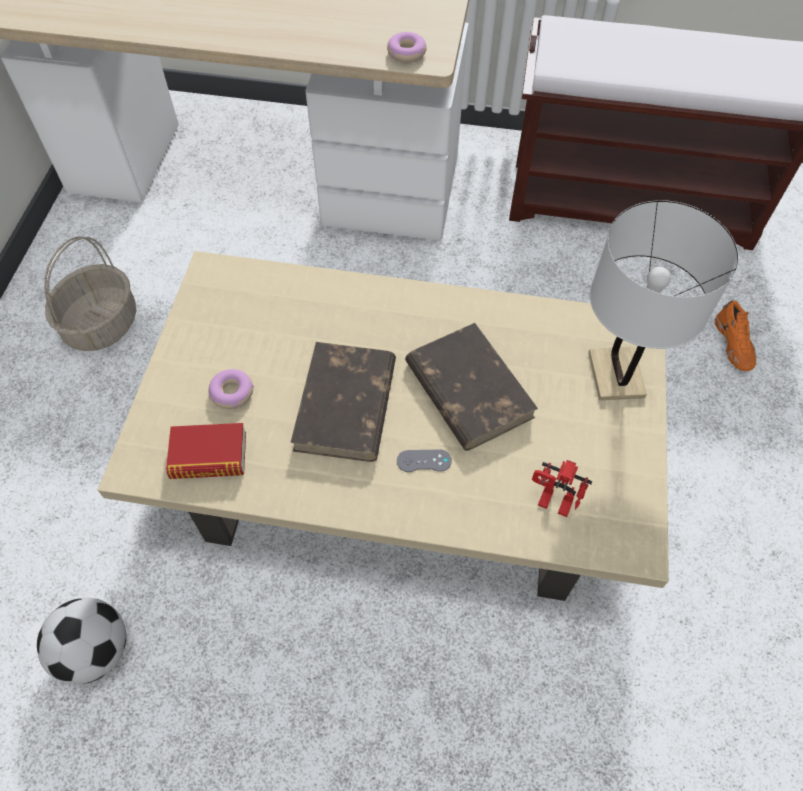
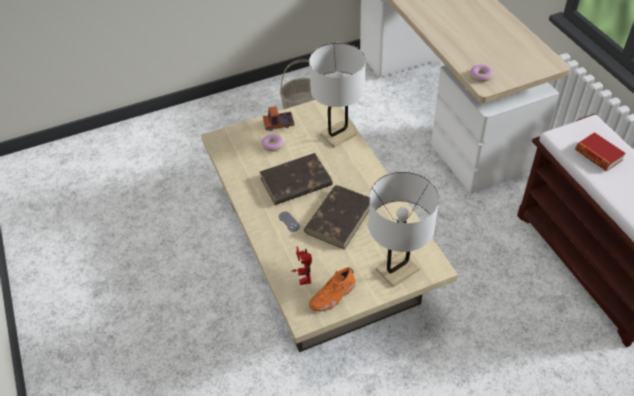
camera: 60 degrees right, 10 degrees down
football [37,598,126,685] -> none
book [166,423,246,479] -> book moved to [575,132,626,172]
orange shoe [714,300,757,371] -> orange shoe moved to [309,267,356,311]
none -> toy truck [263,106,294,131]
none -> white table lamp [309,43,366,147]

